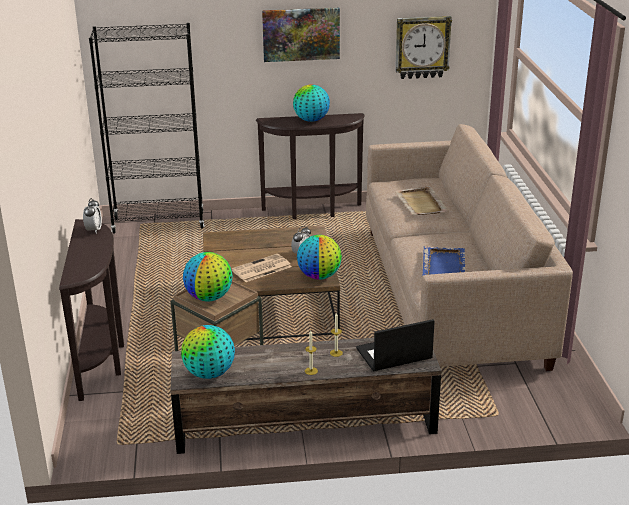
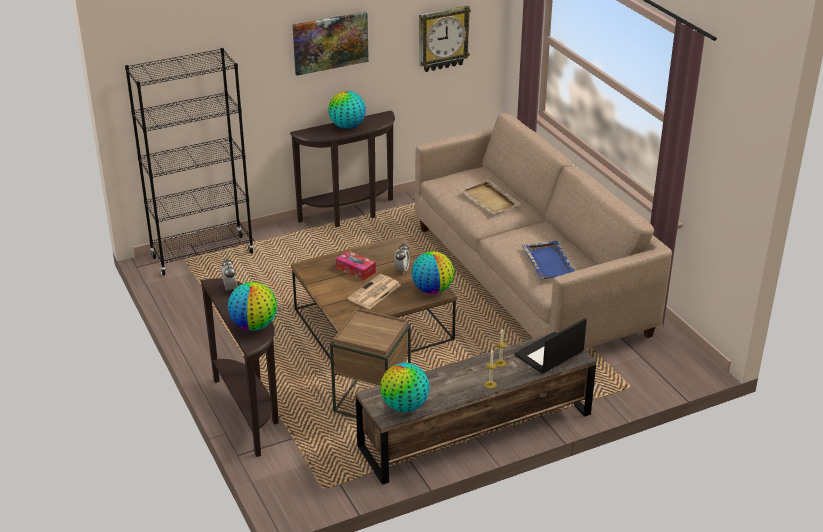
camera: 20 degrees left, 5 degrees up
globe [183,252,233,302] -> globe moved to [228,282,277,331]
none -> tissue box [336,250,376,281]

